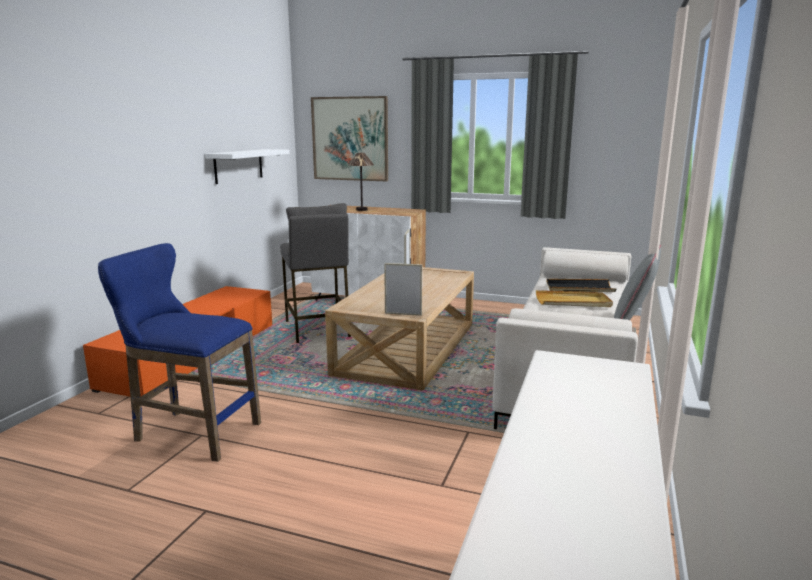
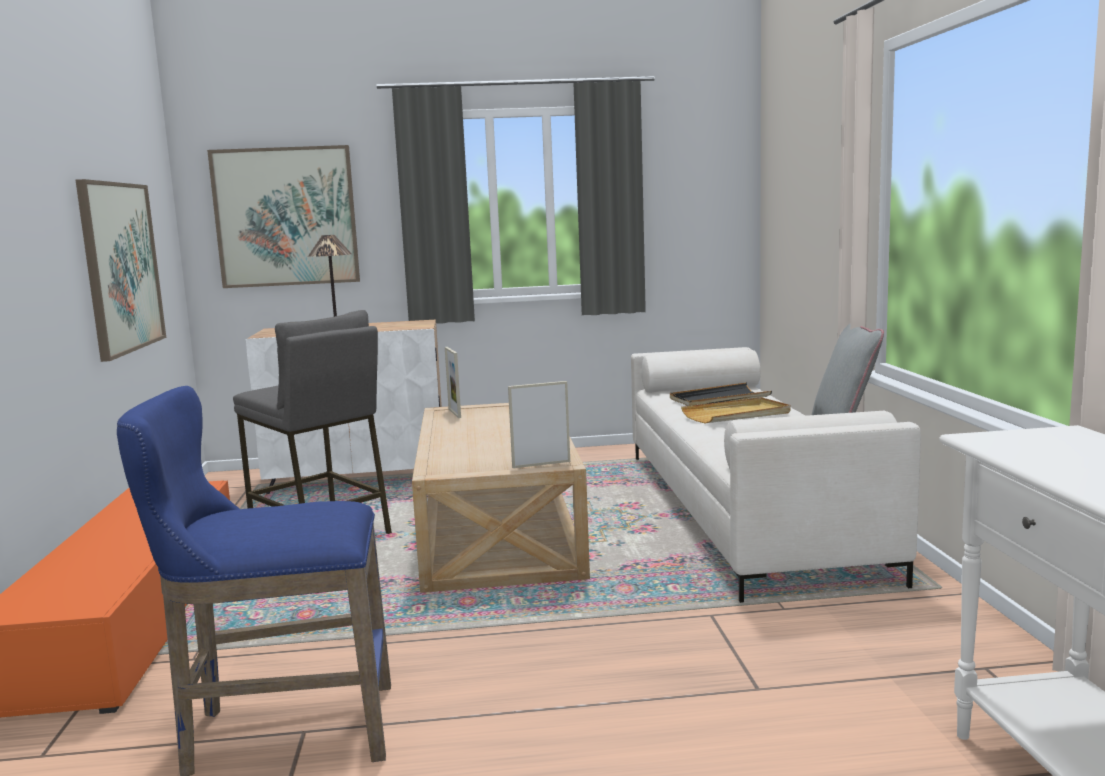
camera: 25 degrees left, 5 degrees down
white shelf [205,149,290,184] -> picture [76,179,166,362]

